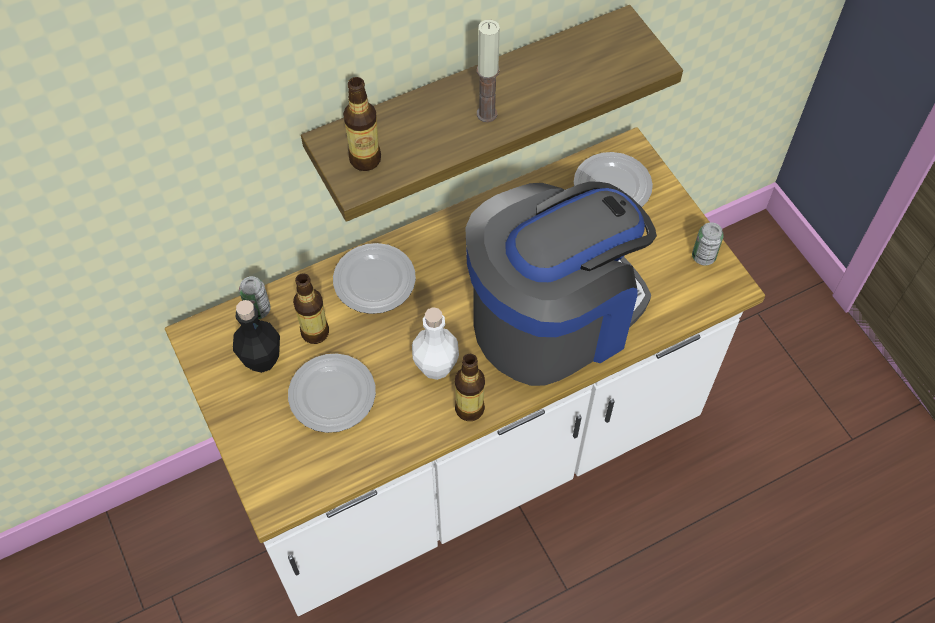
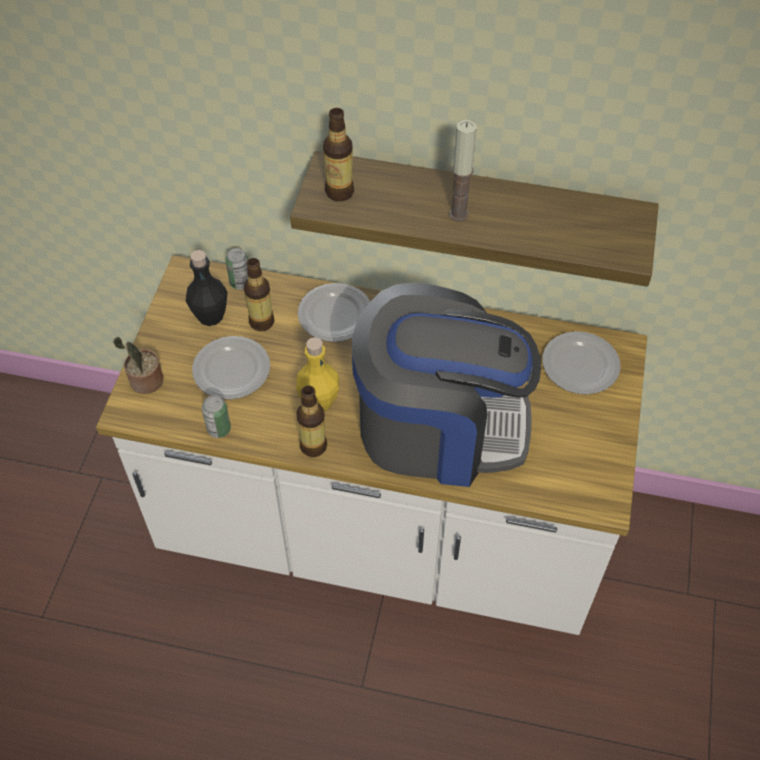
camera: 40 degrees right, 5 degrees down
white bottle [412,307,459,380] -> yellow bottle [296,337,339,411]
can [692,222,724,265] -> can moved to [202,395,231,438]
none -> potted plant [113,337,163,394]

